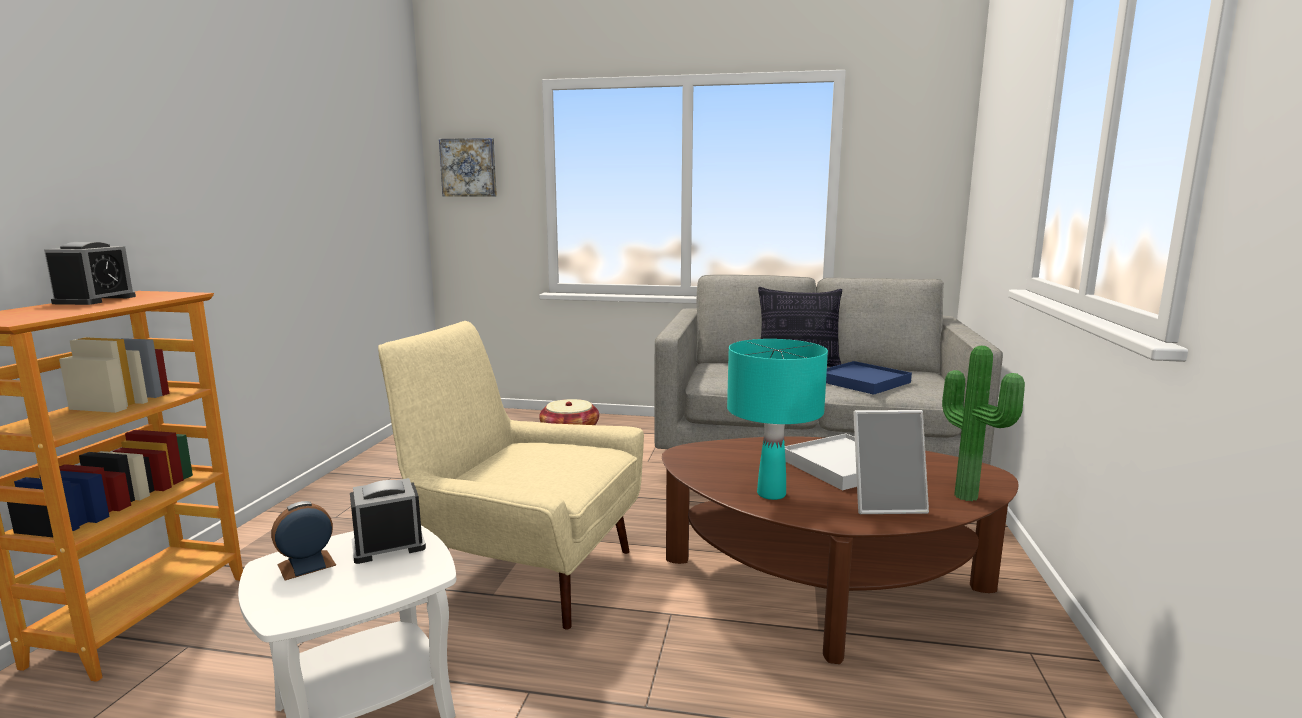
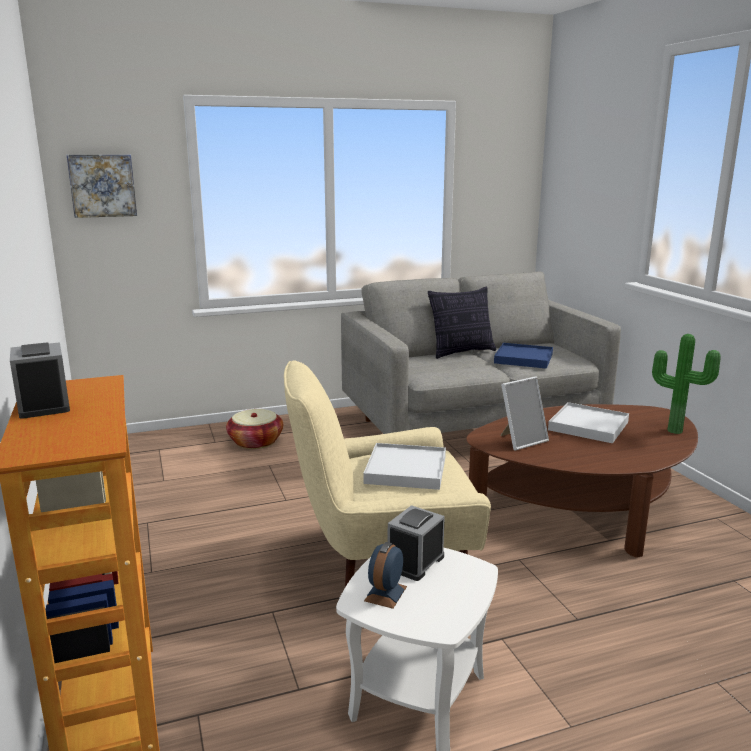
camera: 30 degrees left, 5 degrees up
turquoise table lamp [727,339,828,500] -> none
picture frame [853,410,929,514] -> picture frame moved to [500,376,549,450]
none -> white tray [364,443,446,490]

